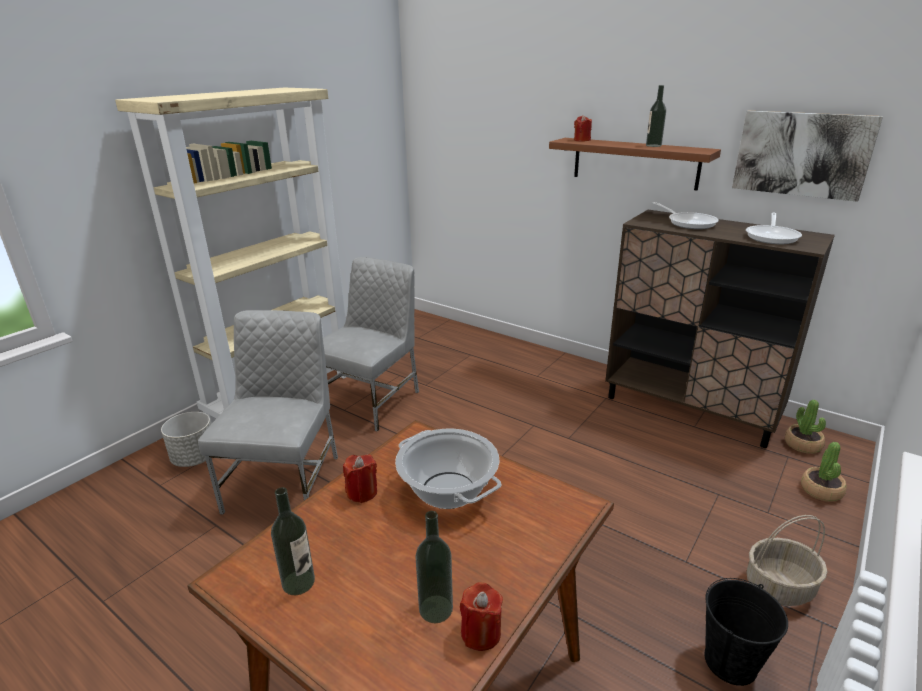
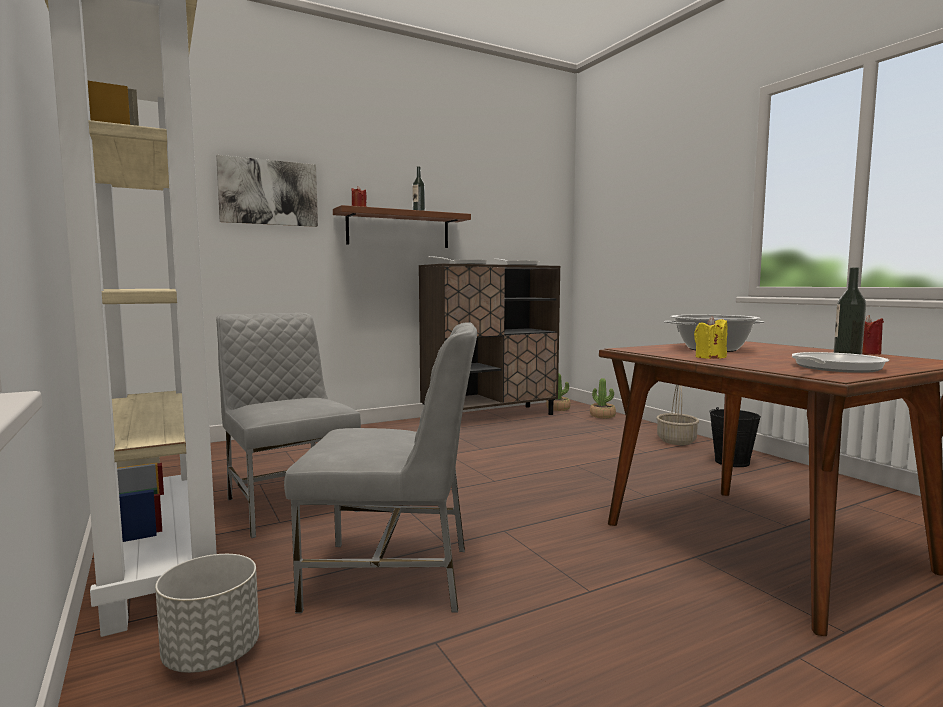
camera: 65 degrees left, 20 degrees down
grey chair [198,310,338,514] -> grey chair turned 150 degrees clockwise [284,322,477,613]
bottle [271,487,315,595] -> frying pan [792,352,889,373]
red candle [343,454,377,503] -> yellow candle [694,317,727,359]
picture [732,111,883,202] -> picture moved to [216,155,318,227]

